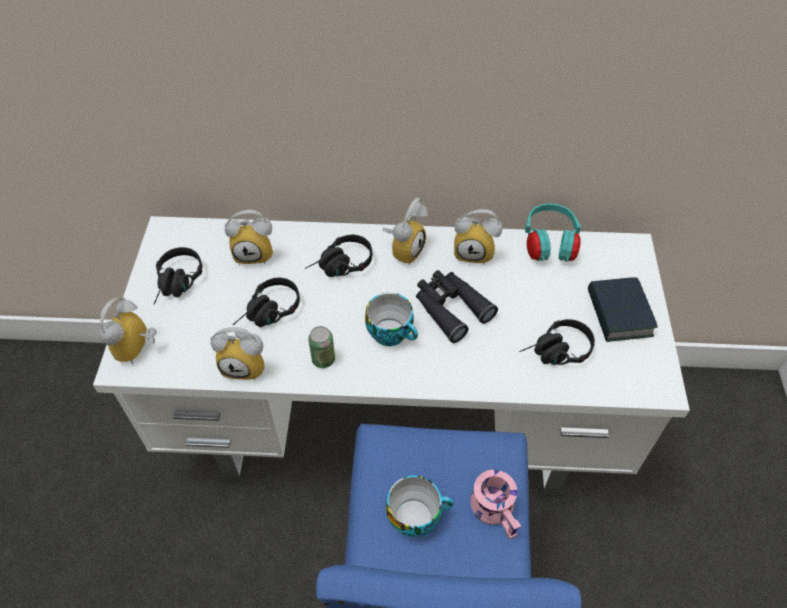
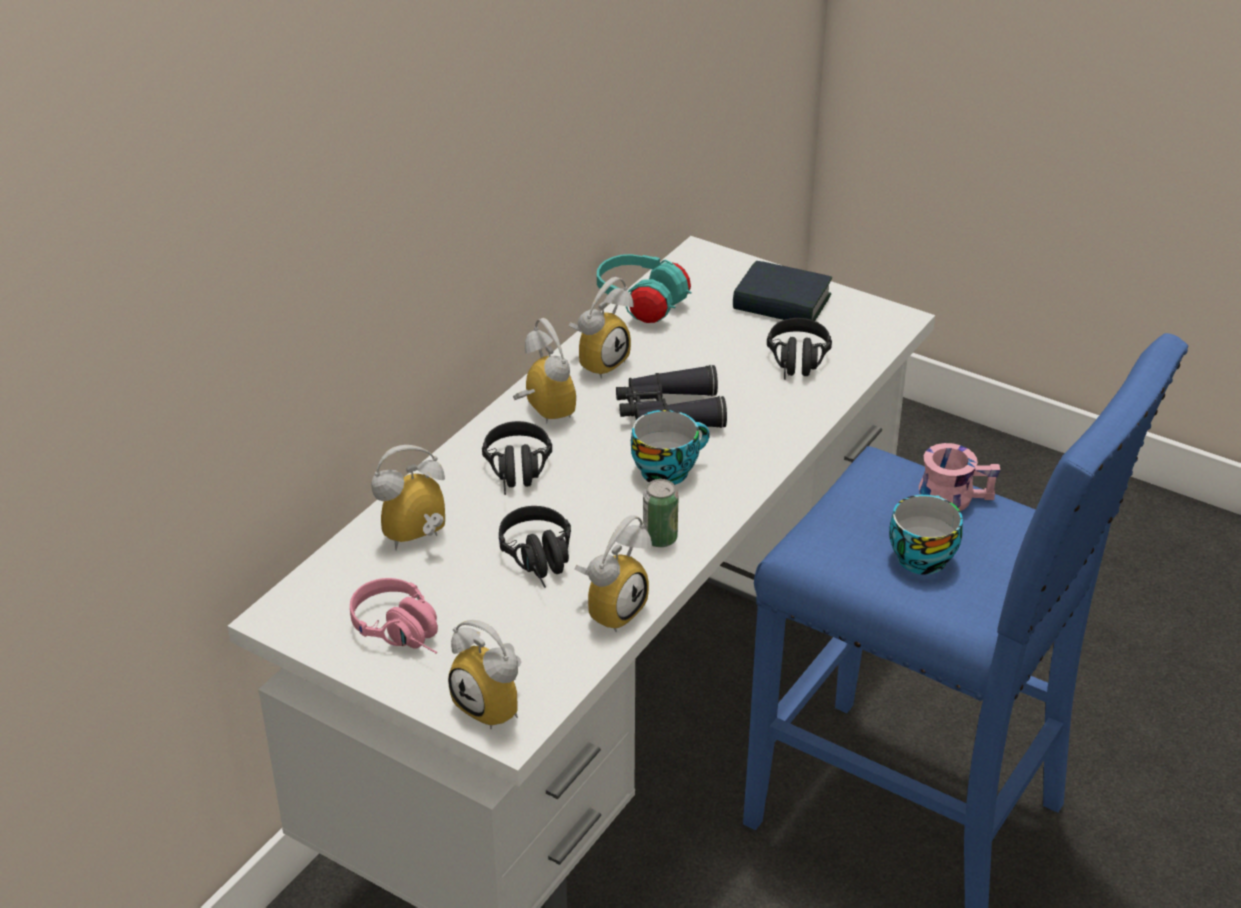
camera: 60 degrees left, 15 degrees down
black headphones [154,247,202,305] -> pink headphones [350,578,438,654]
alarm clock [225,210,273,264] -> alarm clock turned 150 degrees counterclockwise [371,445,445,550]

